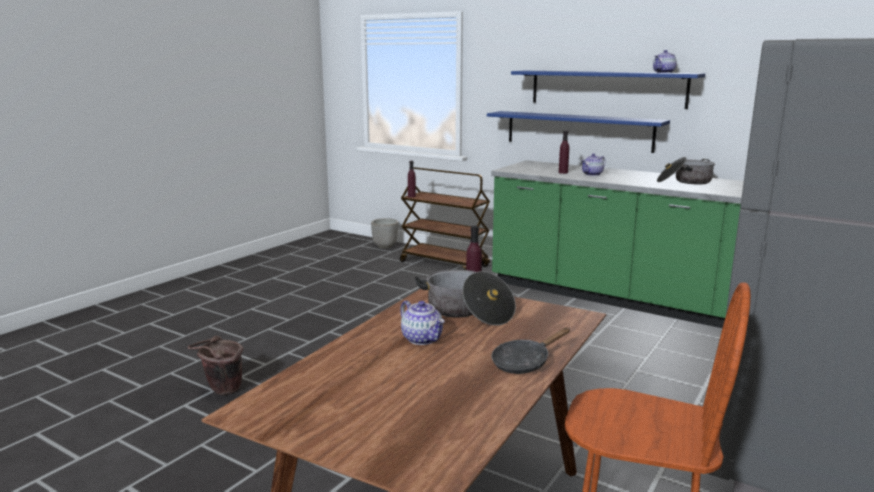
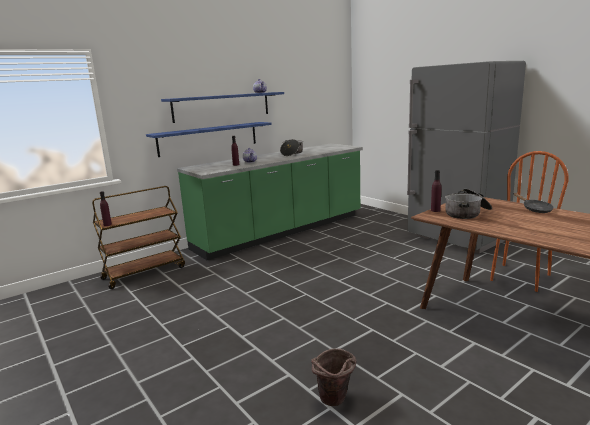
camera: 70 degrees left, 0 degrees up
planter [371,218,398,249] -> none
teapot [400,300,445,345] -> none

